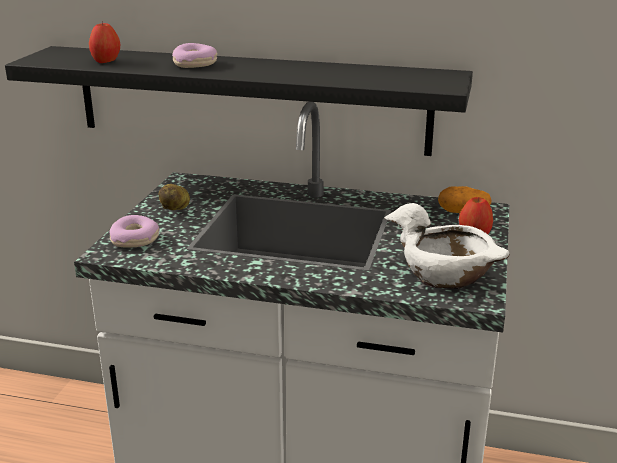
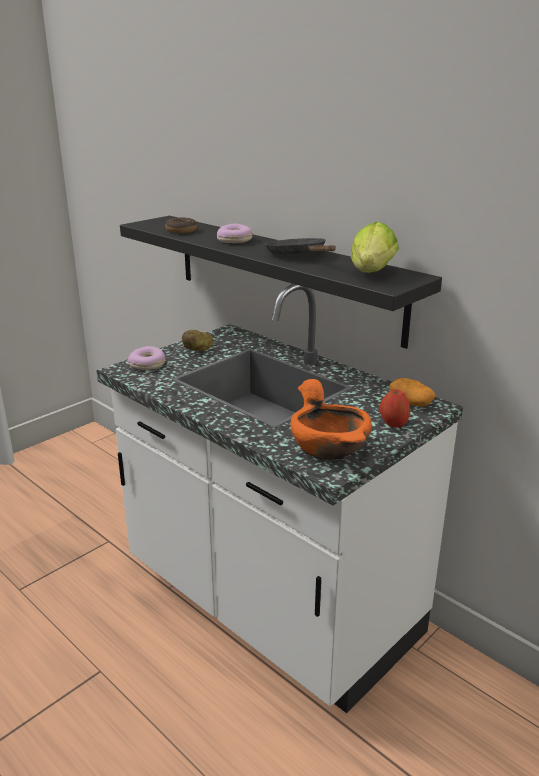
camera: 30 degrees right, 0 degrees up
apple [89,21,120,63] -> donut [165,217,197,234]
white bowl [385,203,510,289] -> orange bowl [291,379,372,460]
none -> black frying pan [265,238,336,254]
none -> lettuce [351,221,399,273]

